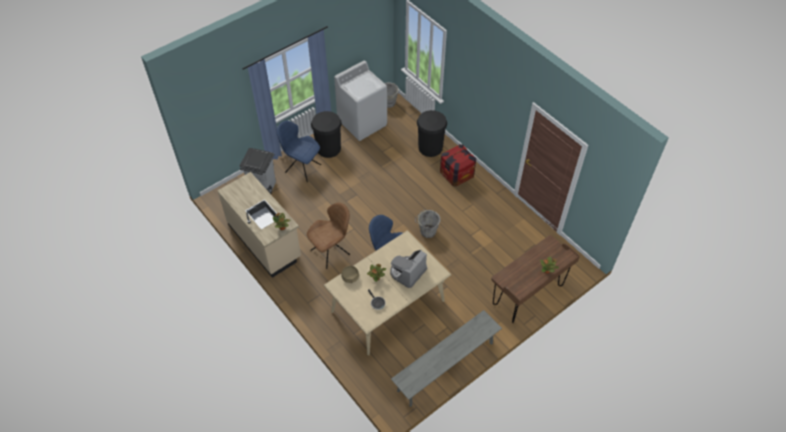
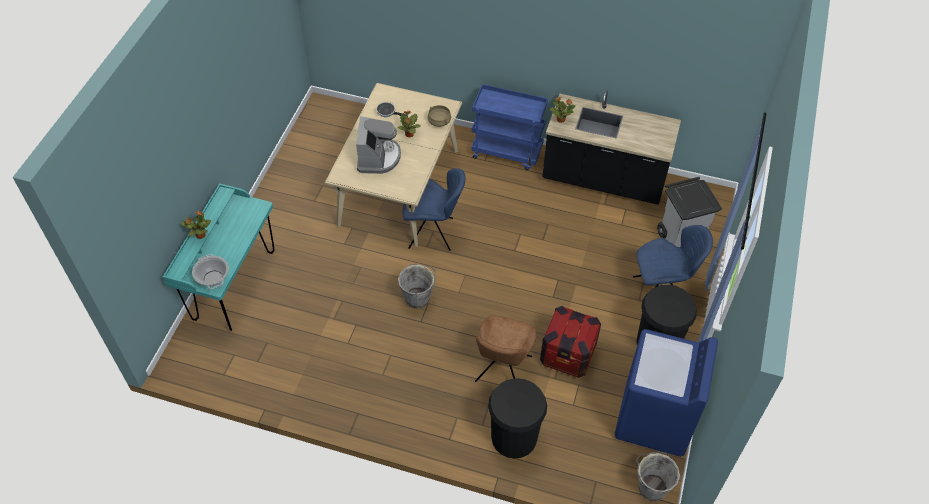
camera: 145 degrees right, 0 degrees up
beige counter [217,172,301,278] -> black counter [542,90,681,205]
brown chair [307,202,350,269] -> brown chair moved to [475,315,536,382]
white washing machine [334,60,387,141] -> blue washing machine [615,329,718,457]
grey bench [391,310,502,407] -> none
crate [440,144,476,187] -> crate moved to [540,306,601,378]
brown desk [491,235,580,323] -> turquoise desk [163,183,275,331]
none -> cooking pot [192,254,229,289]
none -> blue cart [471,84,548,170]

